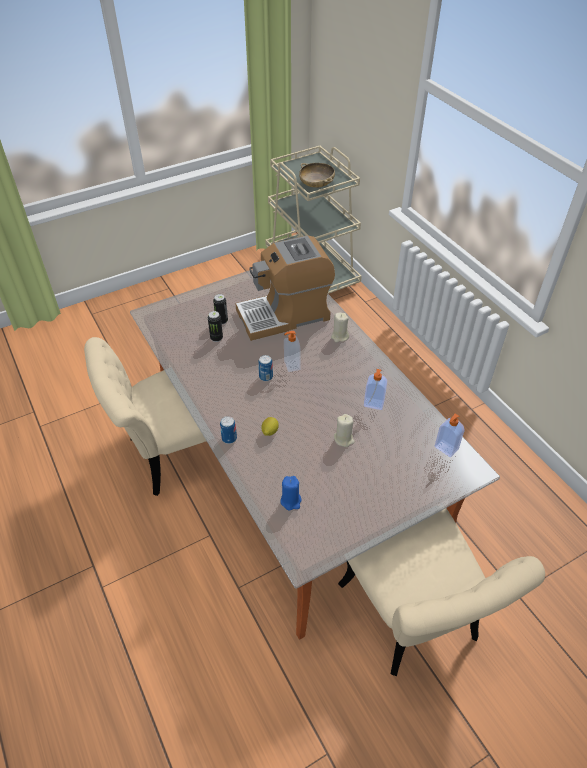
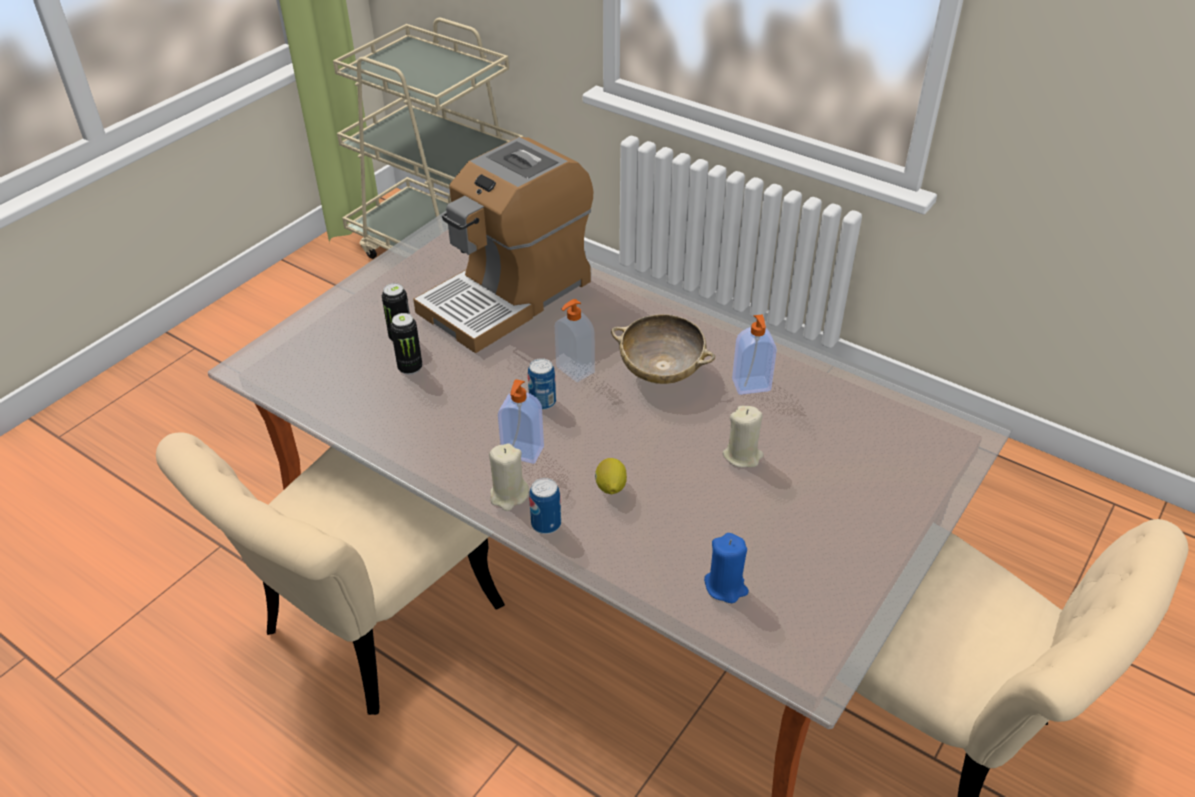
camera: 25 degrees left, 5 degrees down
beige bowl [299,163,335,188] -> beige bowl moved to [611,314,715,384]
beige candle [331,313,349,343] -> beige candle moved to [489,443,529,511]
soap dispenser [435,414,464,457] -> soap dispenser moved to [498,379,544,464]

